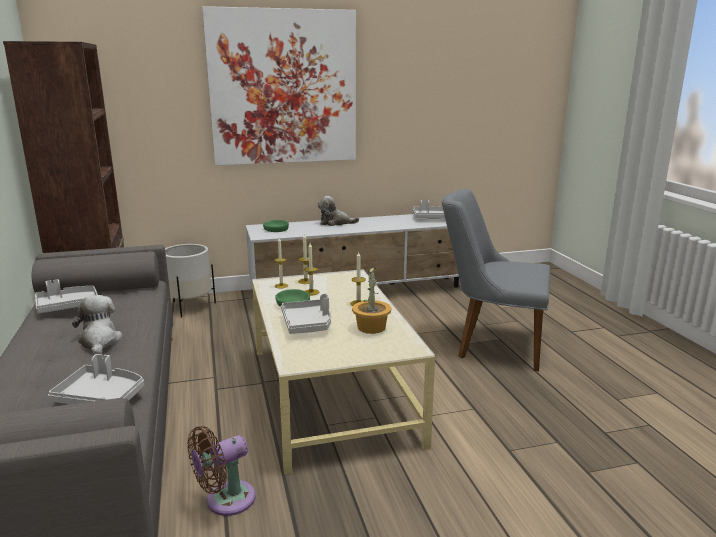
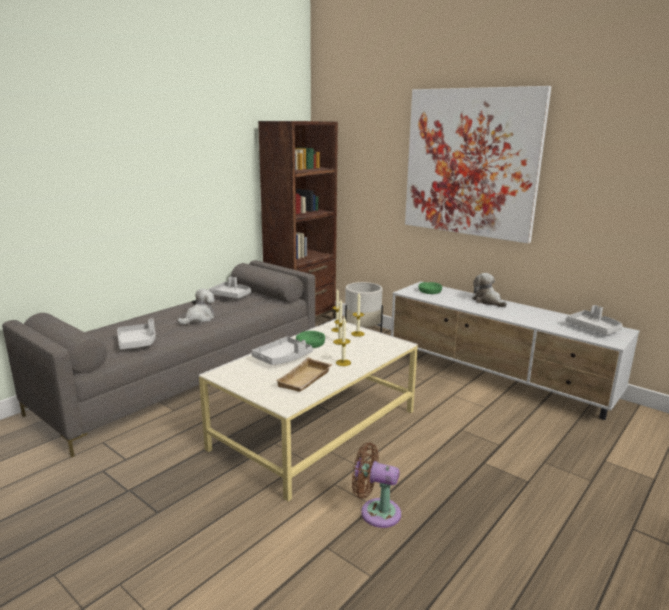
camera: 55 degrees right, 0 degrees up
brown fan [187,426,256,516] -> brown fan moved to [352,443,401,528]
potted plant [352,266,391,334] -> beige tray [275,357,333,392]
grey chair [442,189,550,371] -> none

